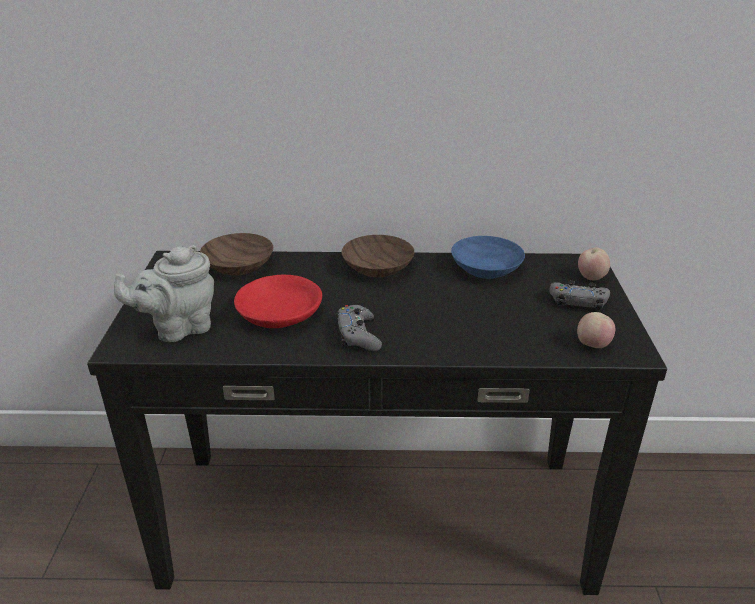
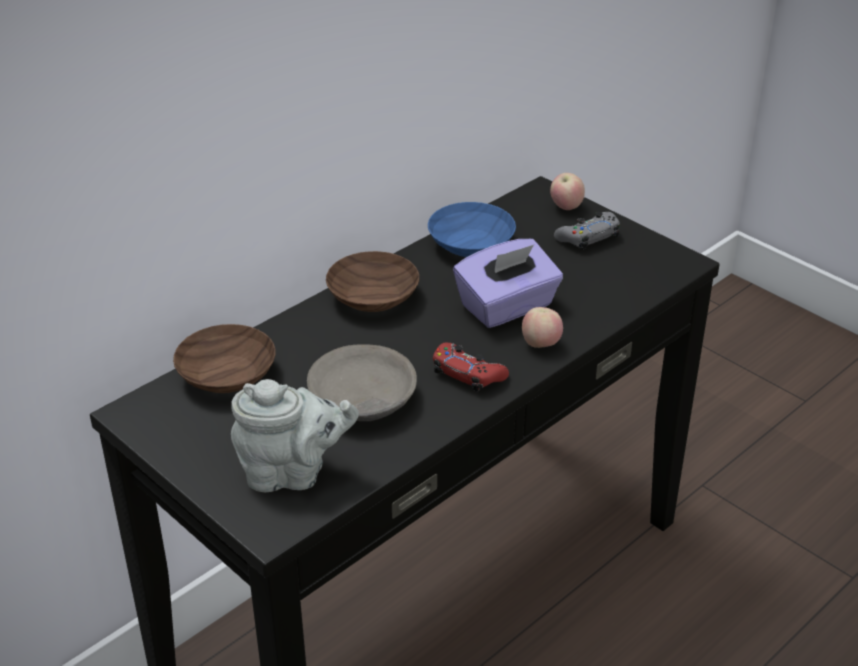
camera: 45 degrees left, 5 degrees up
grey teapot [114,245,214,342] -> grey teapot turned 105 degrees counterclockwise [231,379,359,492]
red bowl [234,275,322,328] -> grey bowl [307,344,417,421]
grey game controller [337,305,382,351] -> red game controller [433,343,509,392]
apple [577,312,615,348] -> apple moved to [522,307,563,348]
none -> purple tissue box [453,239,563,328]

